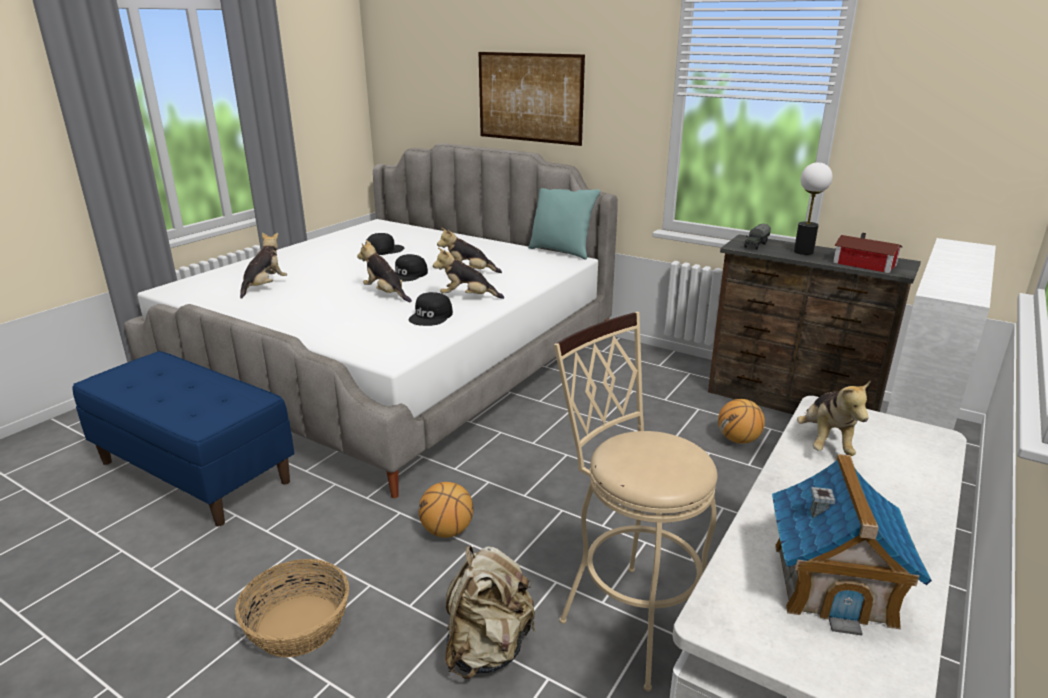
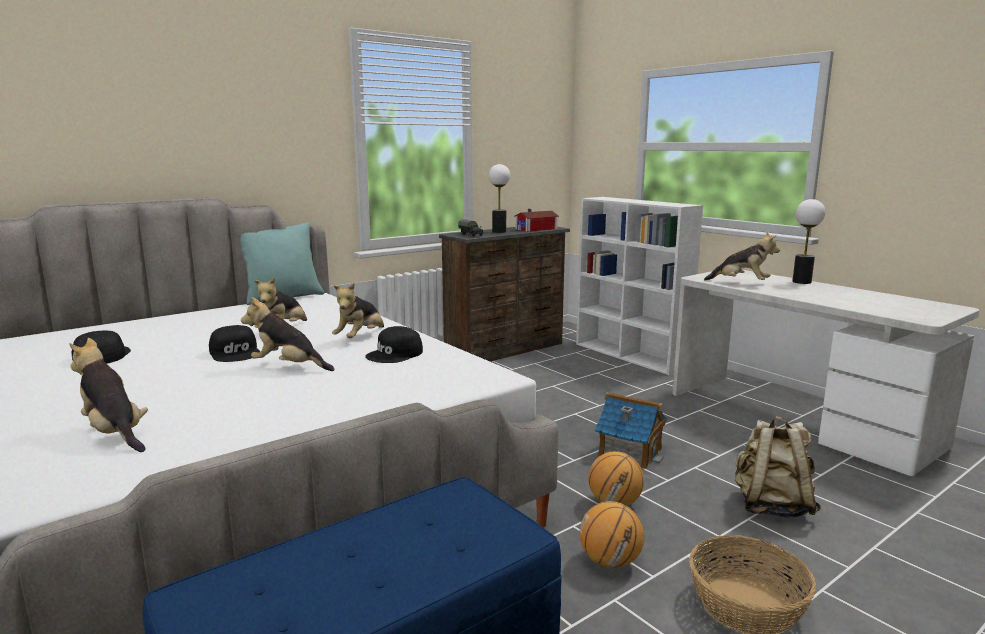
camera: 70 degrees left, 10 degrees down
plush toy [357,240,412,302] -> plush toy turned 45 degrees clockwise [241,297,335,371]
black cap [409,292,453,326] -> black cap turned 90 degrees clockwise [365,326,423,363]
picture [478,52,585,146] -> none
beige stool [554,312,718,692] -> none
basketball [718,399,765,444] -> basketball moved to [579,501,644,568]
toy house [772,454,932,636] -> toy house moved to [595,392,667,469]
none -> table lamp [793,199,825,284]

